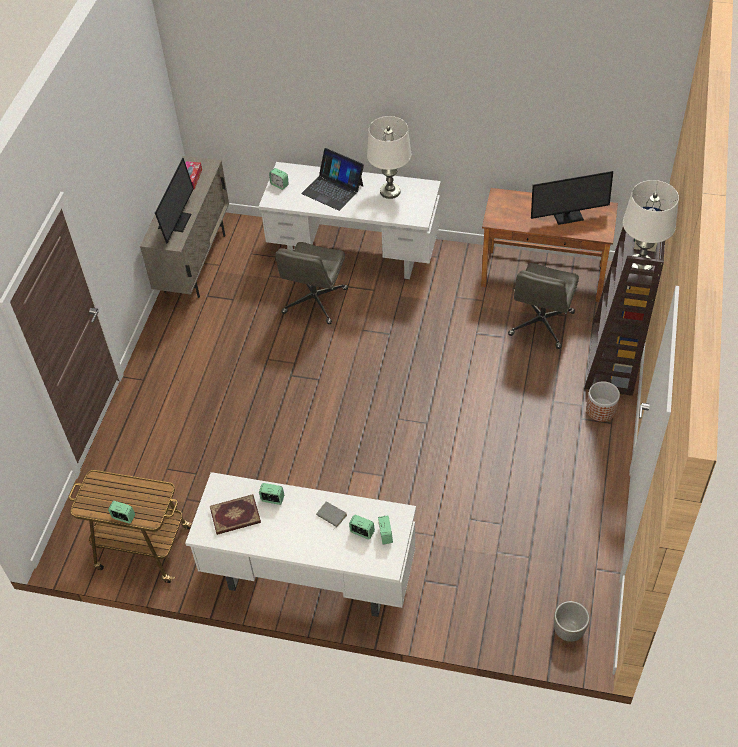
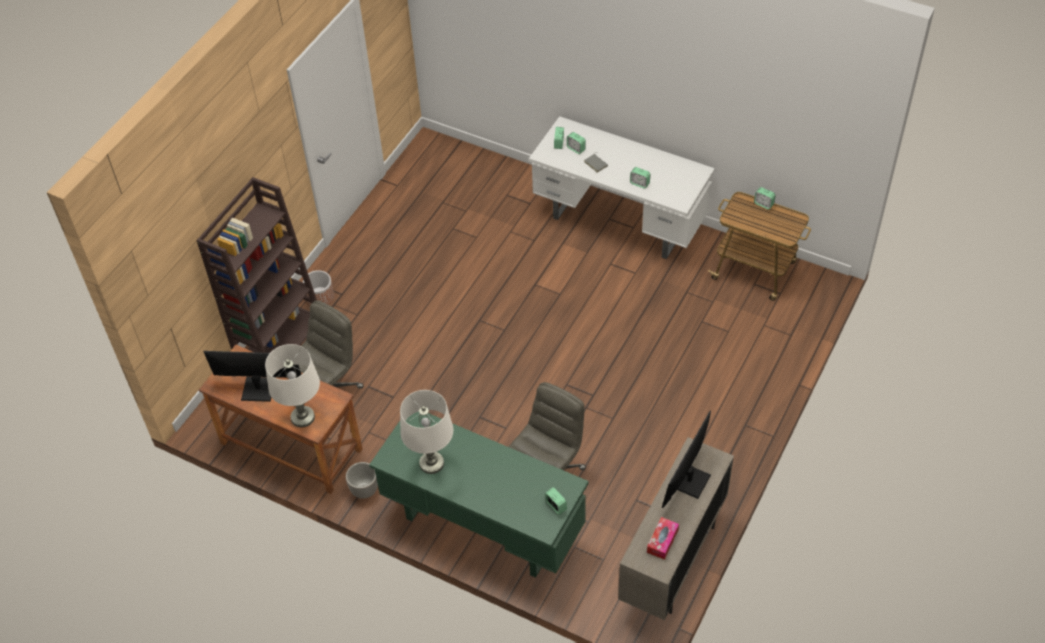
camera: 165 degrees left, 0 degrees up
book [210,494,261,535] -> none
white desk [258,162,441,280] -> green desk [369,412,589,578]
laptop [301,148,364,211] -> none
planter [554,601,590,642] -> planter moved to [346,462,378,499]
white table lamp [623,180,679,270] -> white table lamp moved to [265,344,320,427]

